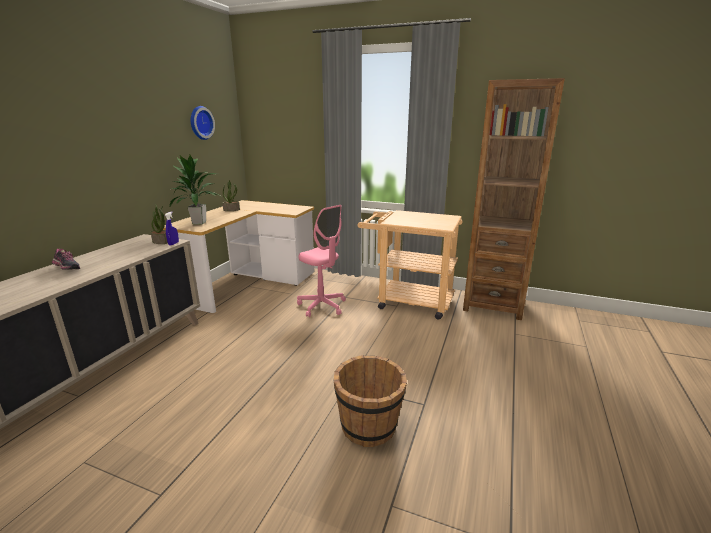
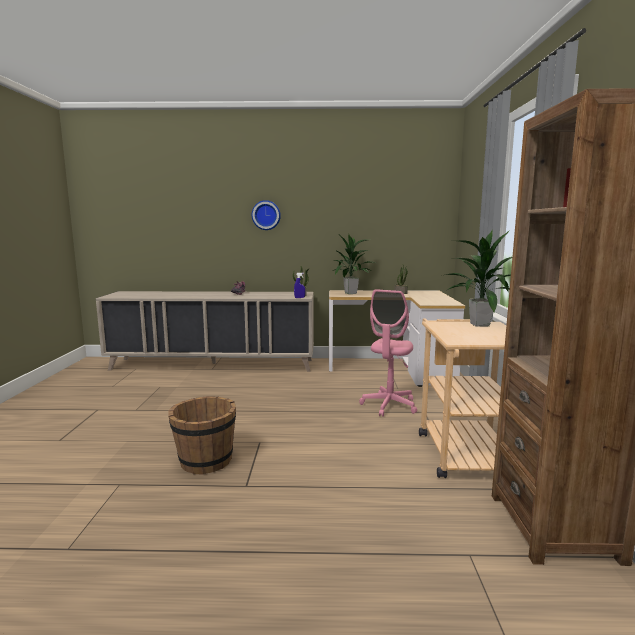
camera: 70 degrees right, 10 degrees down
wall clock [191,106,215,140] -> wall clock moved to [252,200,281,230]
none -> potted plant [446,230,512,327]

